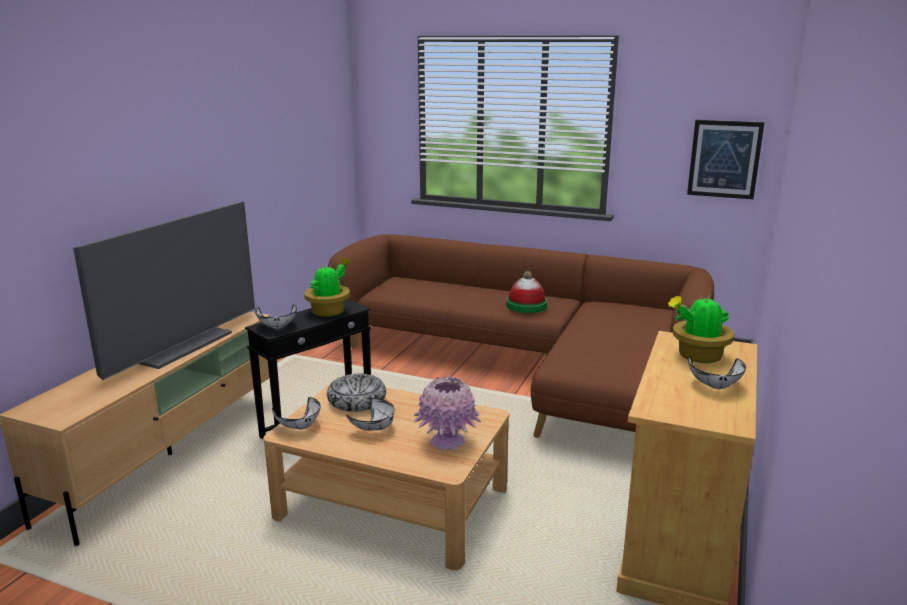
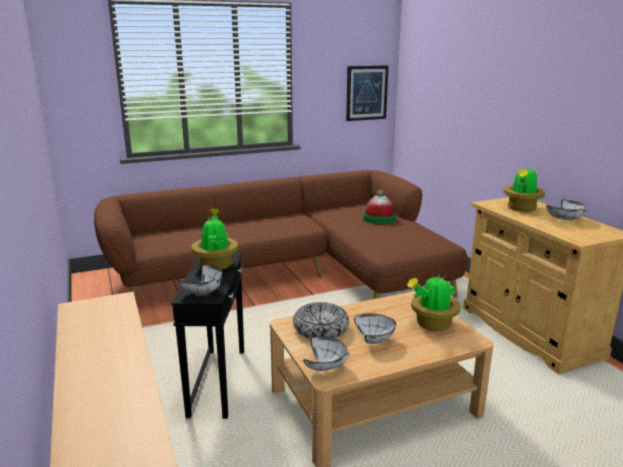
camera: 45 degrees left, 0 degrees up
television [73,202,255,380] -> none
pink vase [414,376,481,450] -> potted plant [407,272,460,331]
hat [506,271,547,313] -> hat moved to [363,190,396,224]

